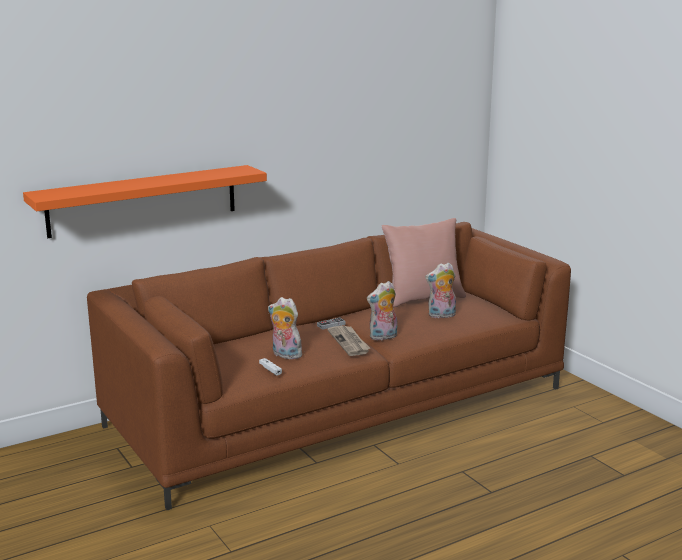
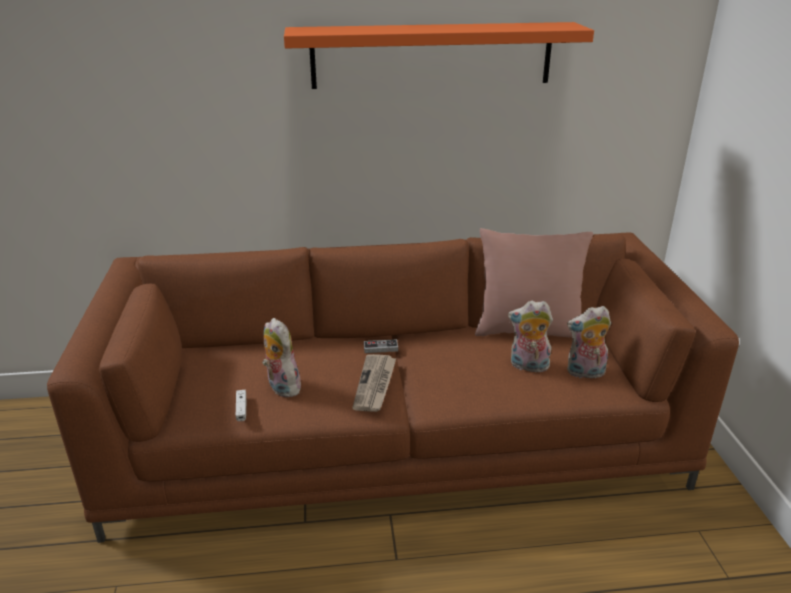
camera: 25 degrees right, 10 degrees up
orange shelf [23,165,267,238] -> orange shelf moved to [284,22,594,89]
plush toy [367,281,397,341] -> plush toy moved to [567,306,611,378]

